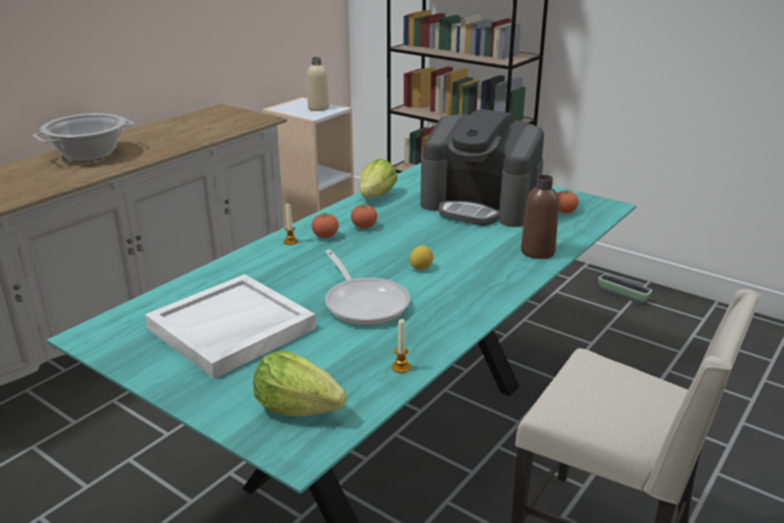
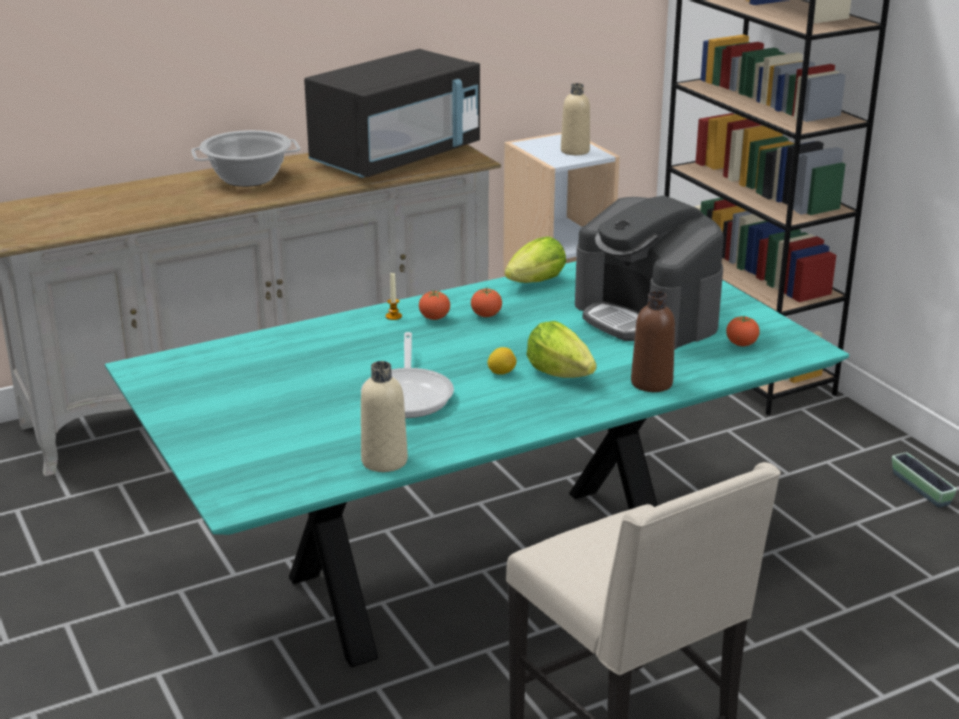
camera: 25 degrees right, 0 degrees up
white tray [145,274,316,379] -> none
lettuce [253,350,347,416] -> lettuce moved to [526,321,597,378]
candle [392,319,411,373] -> beige bottle [361,361,408,472]
none -> black microwave [304,49,480,178]

